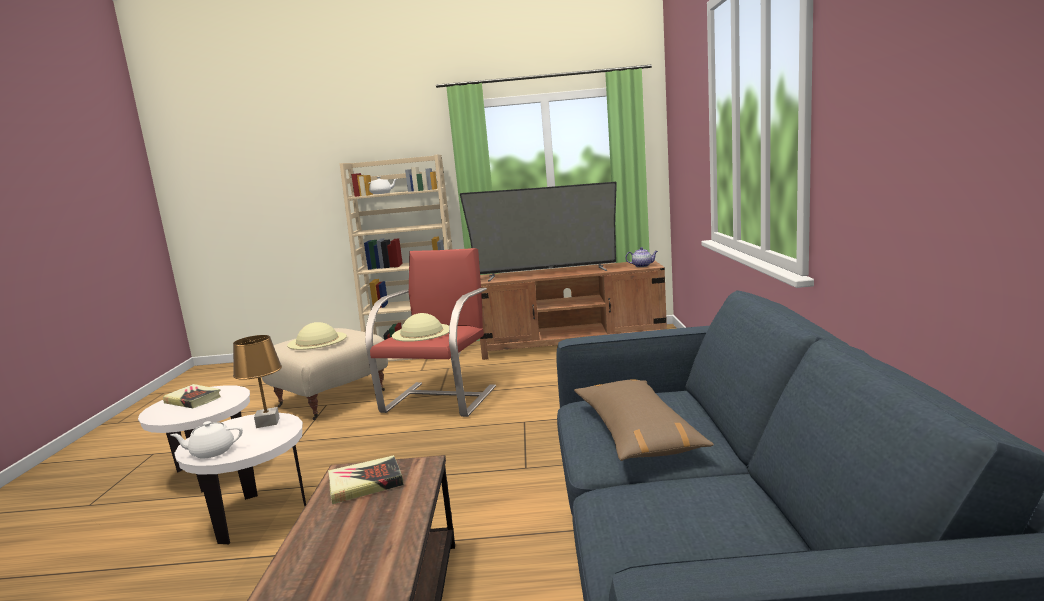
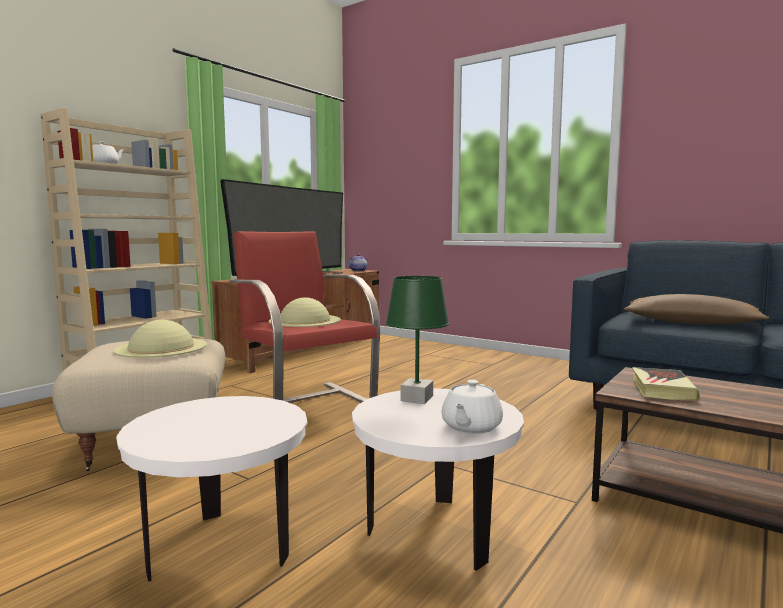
camera: 55 degrees left, 5 degrees down
book [163,384,221,408] -> none
brown table lamp [233,335,282,428] -> green table lamp [386,276,449,404]

